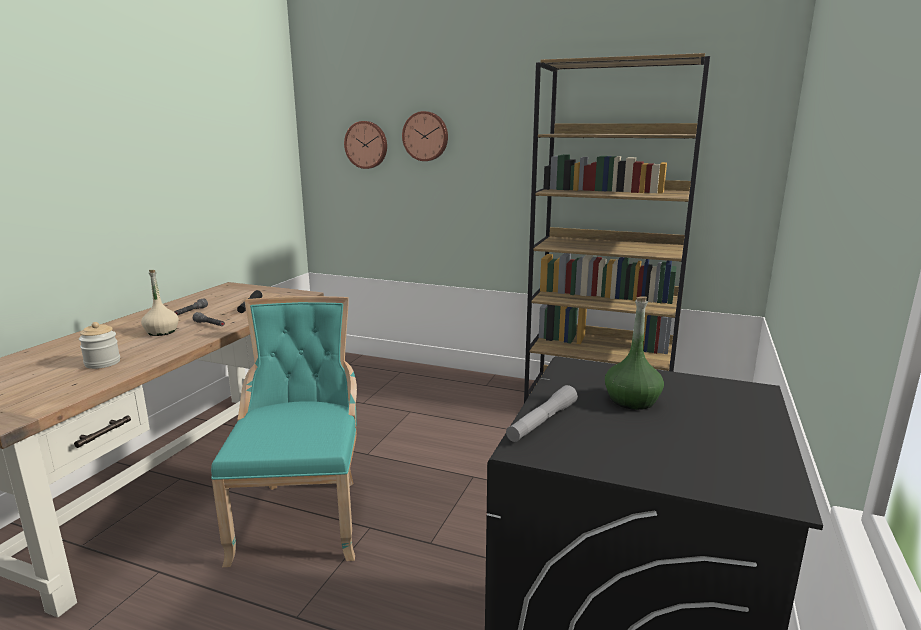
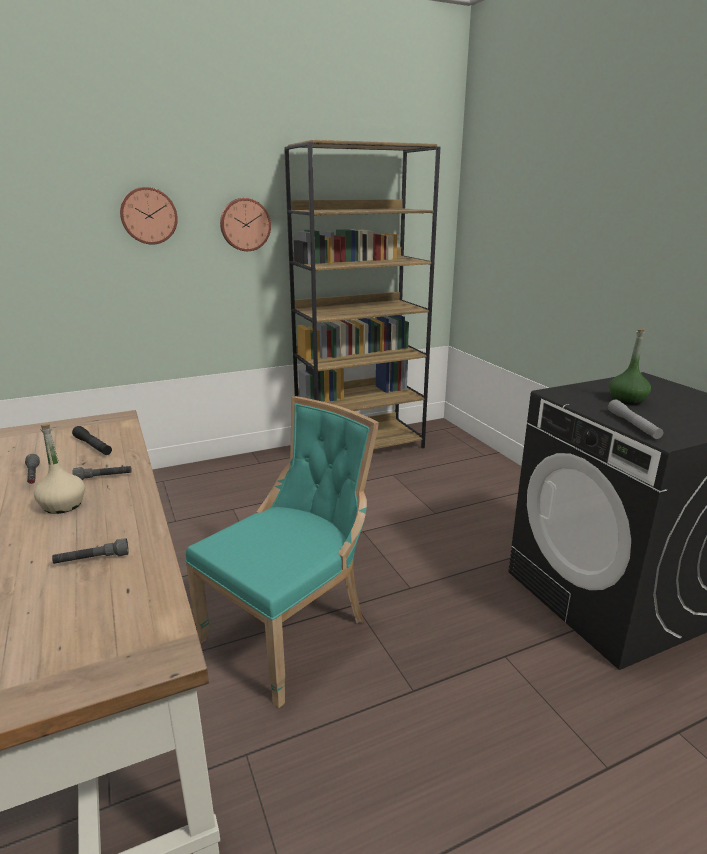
camera: 45 degrees left, 5 degrees up
jar [79,322,120,369] -> grey flashlight [52,538,129,564]
turquoise chair [211,296,357,567] -> turquoise chair turned 90 degrees clockwise [186,396,379,708]
wall clock [344,121,387,169] -> wall clock moved to [220,198,271,251]

